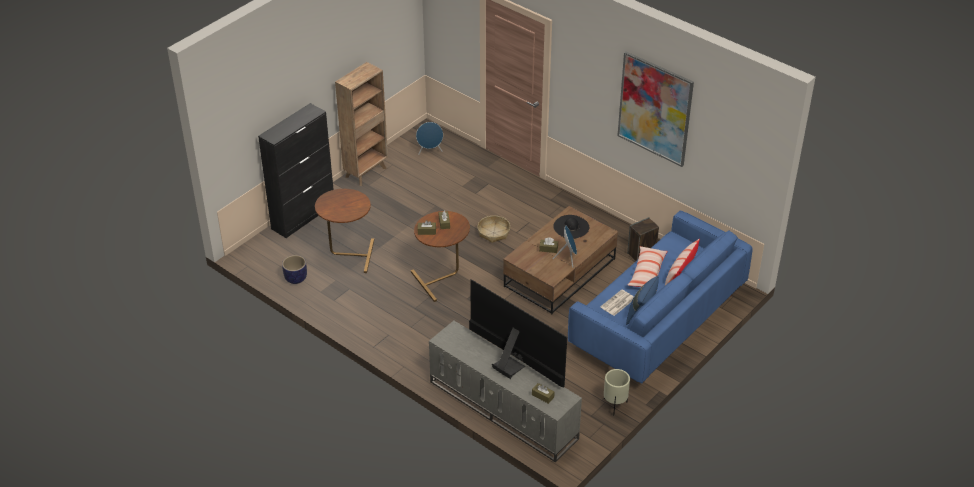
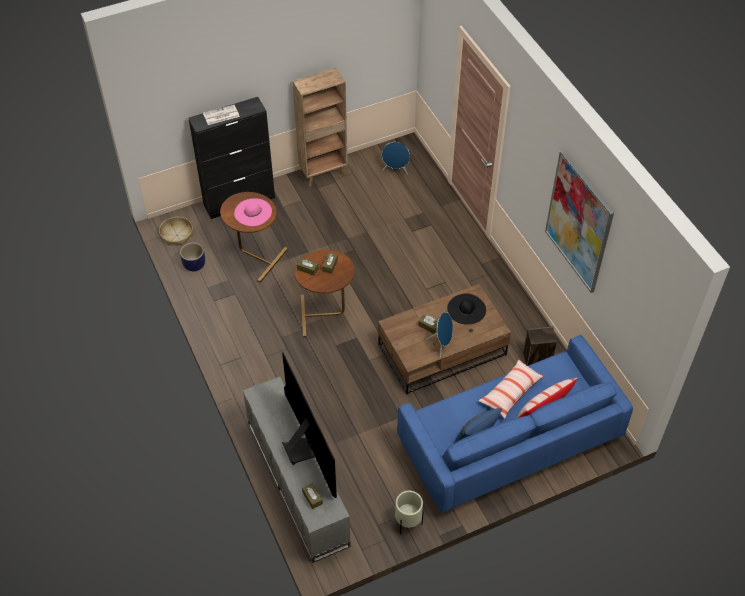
camera: 25 degrees right, 10 degrees up
basket [477,216,510,243] -> basket moved to [159,217,193,245]
newspaper [600,290,634,316] -> newspaper moved to [203,105,240,125]
none -> pink hat [234,198,272,226]

